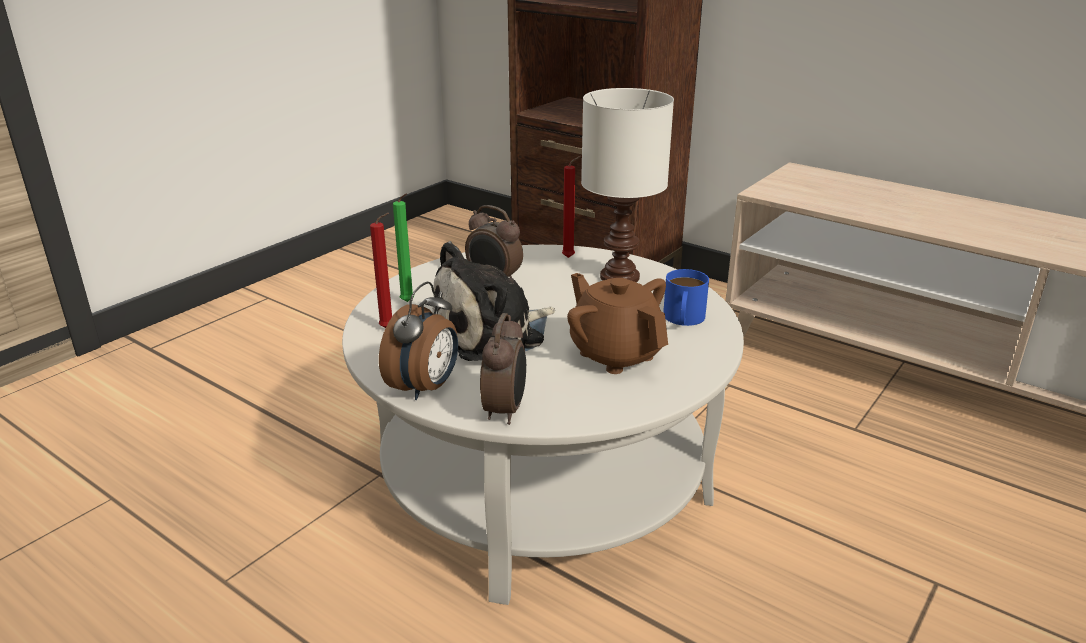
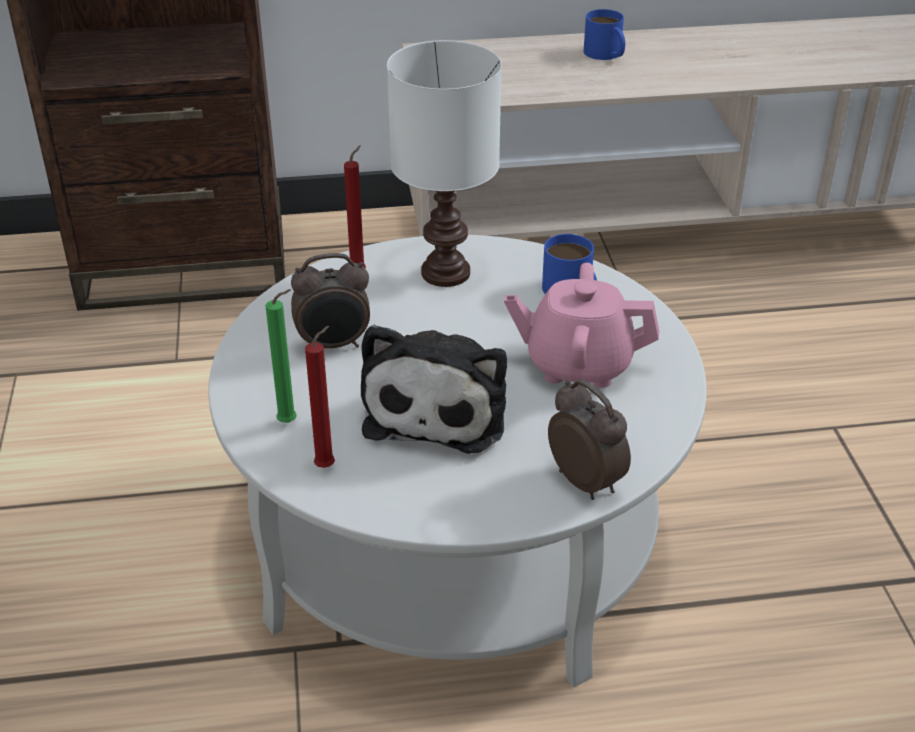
camera: 45 degrees left, 10 degrees up
alarm clock [379,282,458,400] -> none
brown teapot [567,273,668,374] -> pink teapot [504,263,659,388]
none -> blue mug [584,9,625,60]

